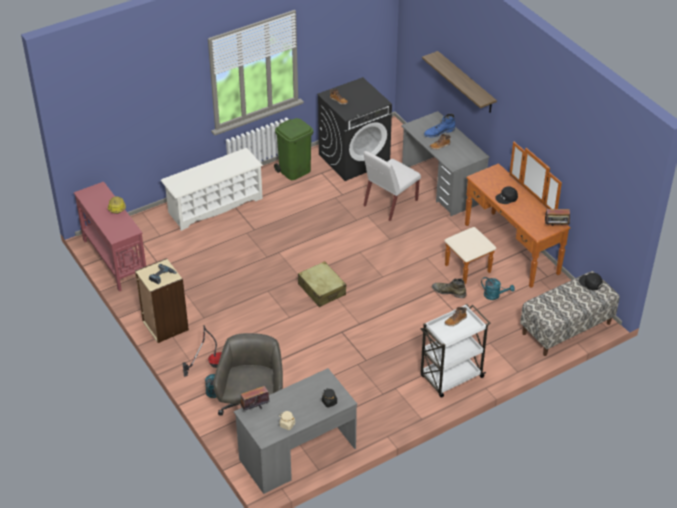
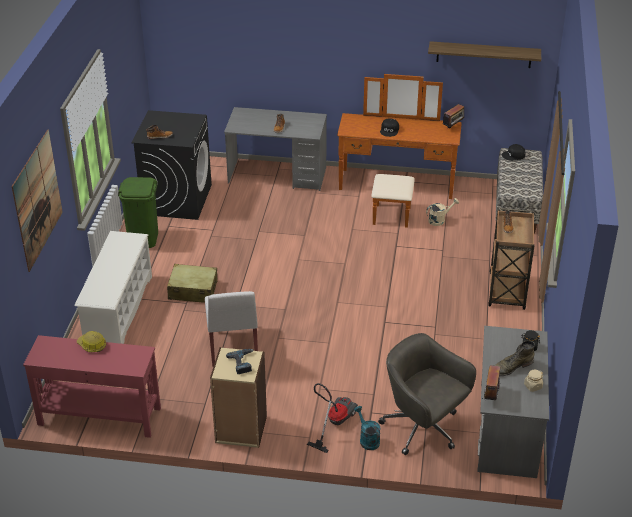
camera: 50 degrees left, 5 degrees down
beige suitcase [298,261,346,307] -> beige suitcase moved to [167,264,217,303]
white chair [363,151,421,221] -> white chair moved to [205,291,258,367]
white cart [420,304,490,398] -> brown cart [488,208,535,310]
shelf [422,51,497,113] -> shelf moved to [428,41,541,68]
blue boot [424,113,455,137] -> none
green boot [432,279,466,298] -> green boot moved to [495,340,535,376]
turquoise watering can [481,277,515,300] -> beige watering can [426,198,459,226]
none -> picture [12,130,63,272]

